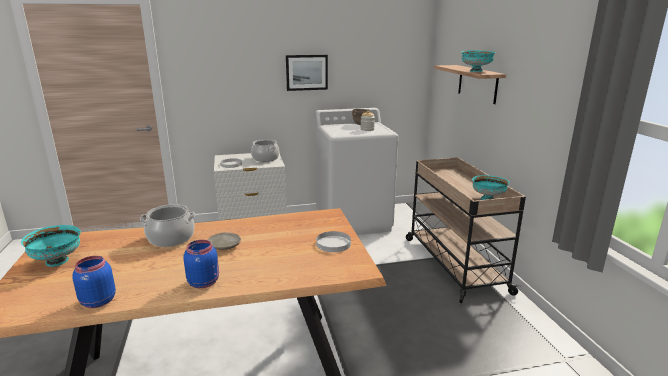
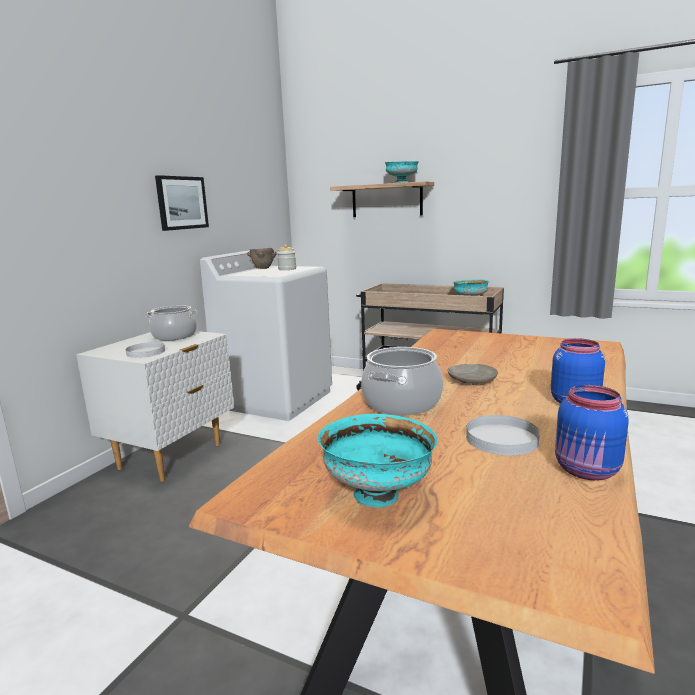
camera: 50 degrees left, 5 degrees down
white plate [316,231,351,252] -> white plate moved to [466,415,540,455]

